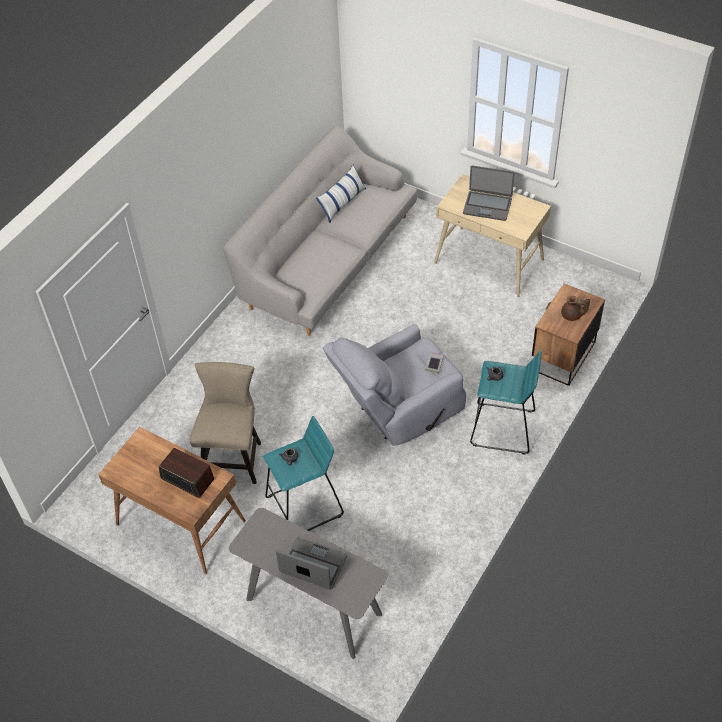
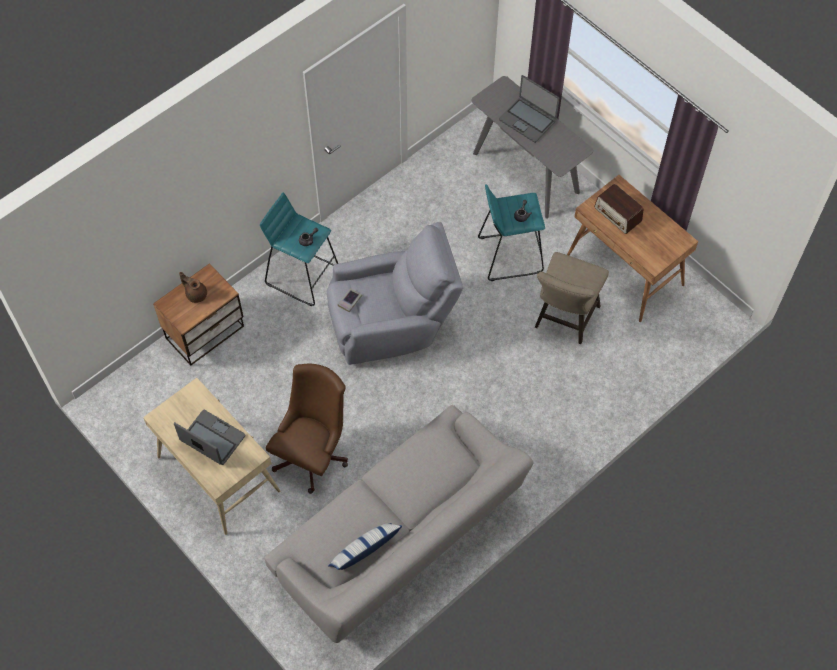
camera: 165 degrees left, 10 degrees up
none -> brown office chair [266,364,348,494]

